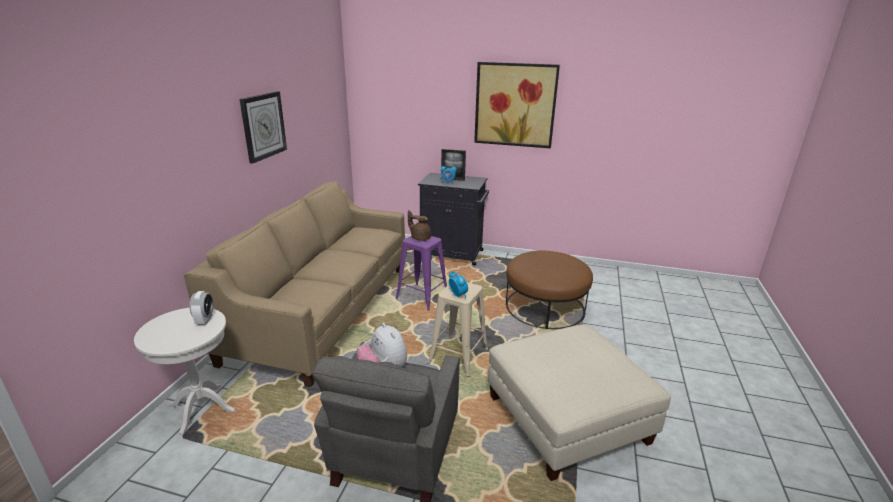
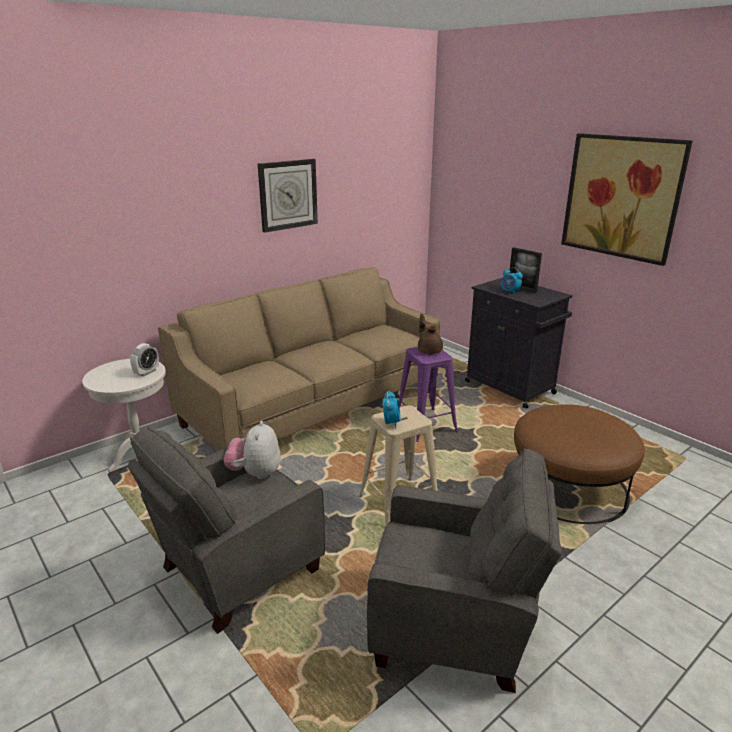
camera: 35 degrees right, 0 degrees up
beige ottoman [488,325,671,481] -> grey armchair [367,448,562,693]

